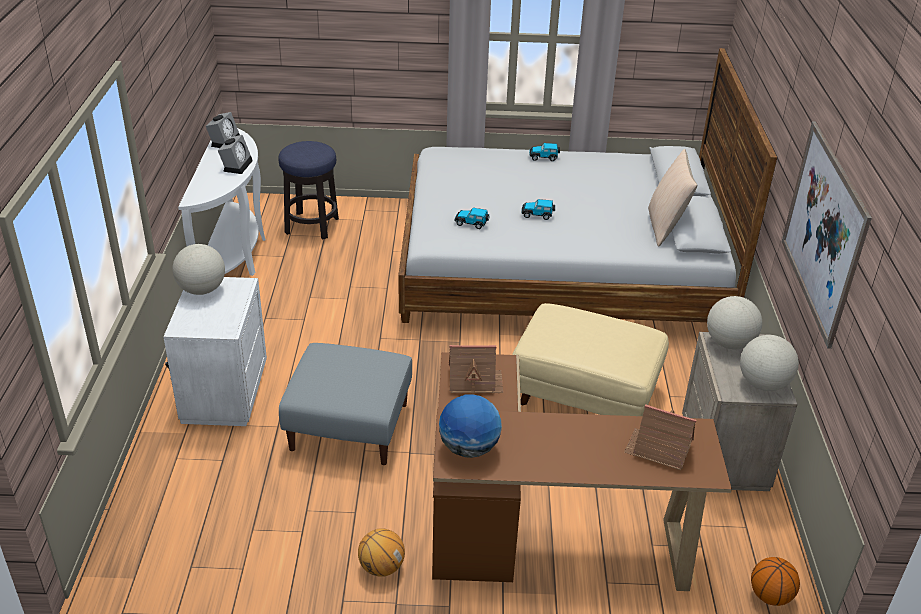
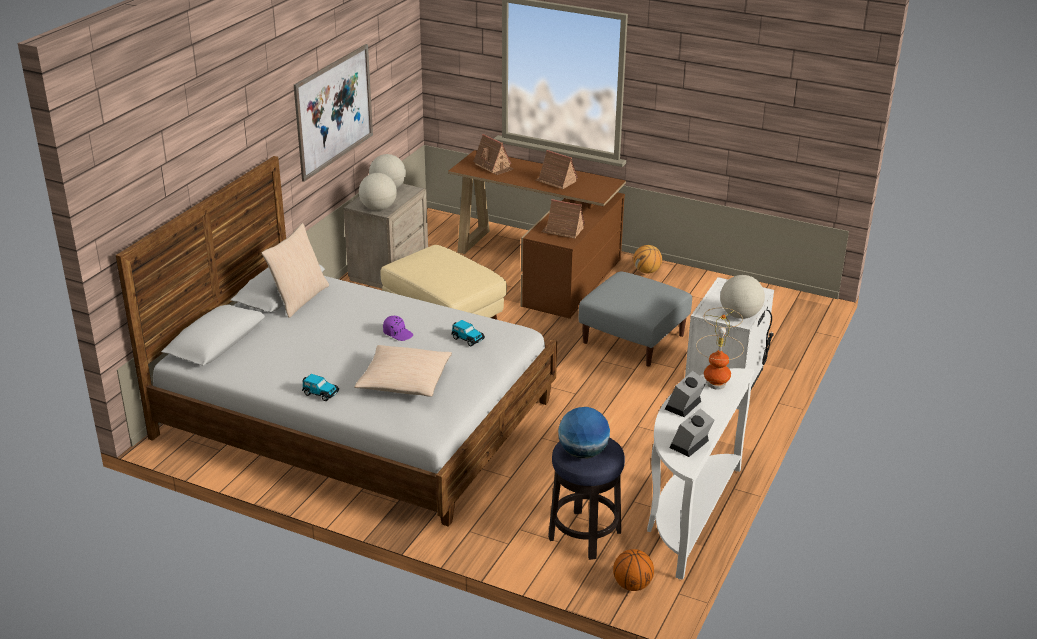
camera: 155 degrees left, 5 degrees down
globe [439,394,502,458] -> globe moved to [558,407,610,459]
toy car [522,199,555,220] -> purple cap [383,316,413,341]
basketball [751,557,800,606] -> basketball moved to [613,549,654,591]
none -> beige pillow [354,345,452,397]
none -> toy house [536,150,578,189]
none -> table lamp [696,308,744,390]

